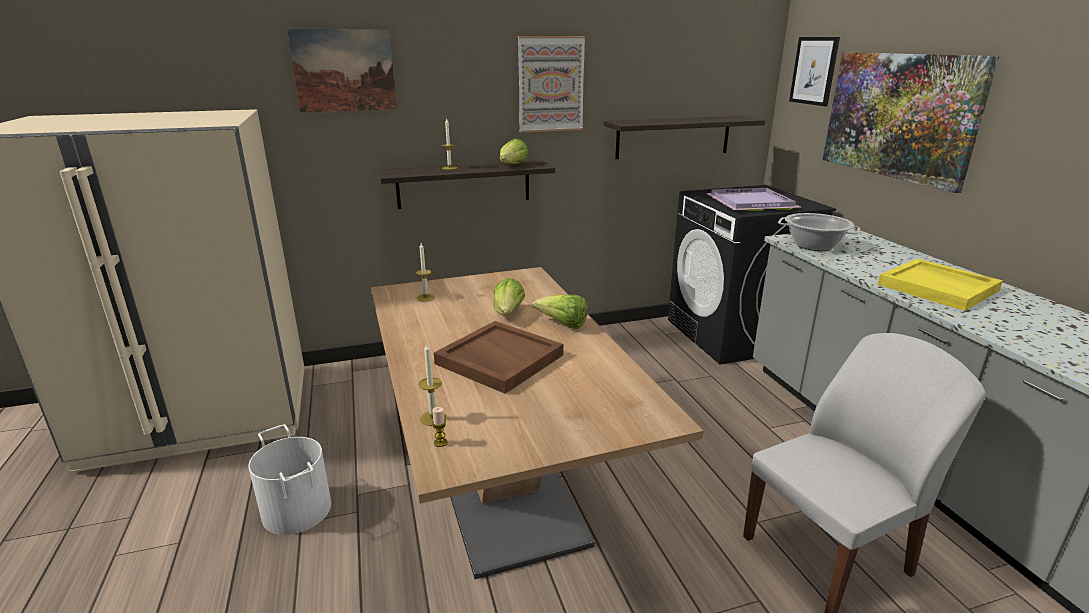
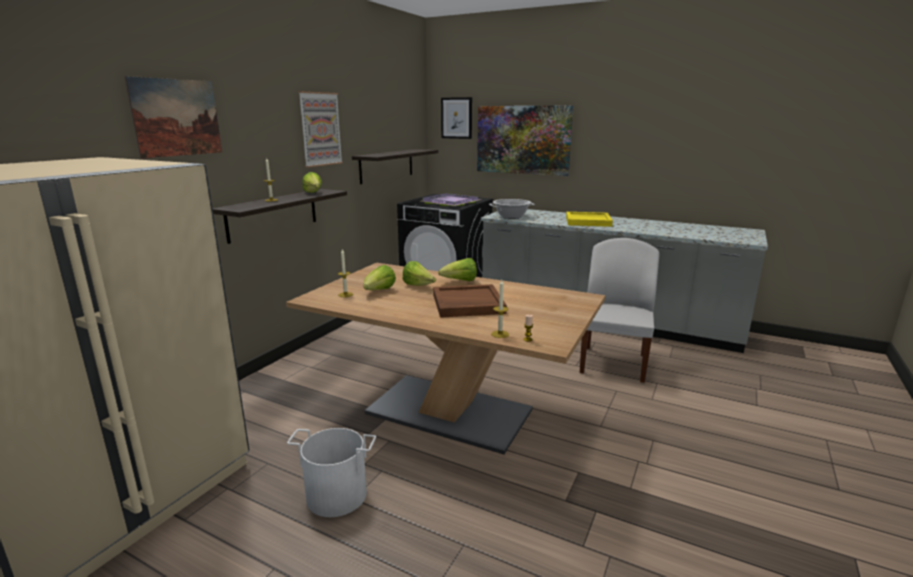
camera: 45 degrees left, 5 degrees down
none -> lettuce [363,265,396,290]

